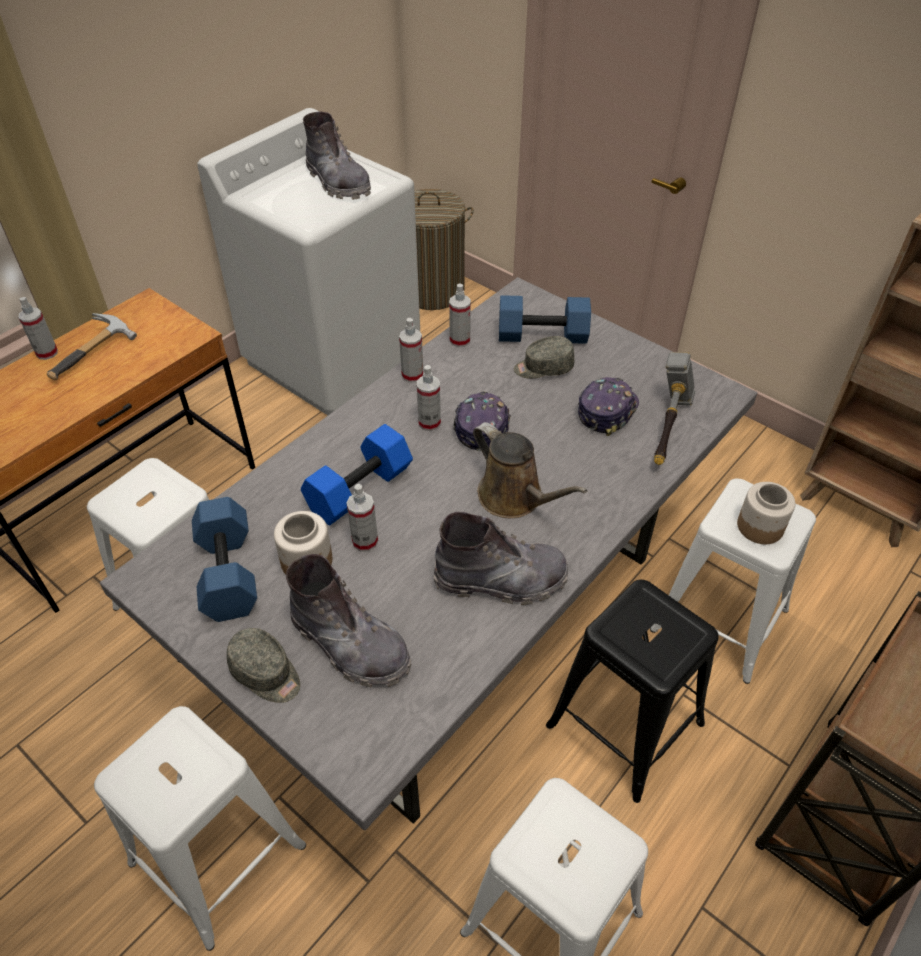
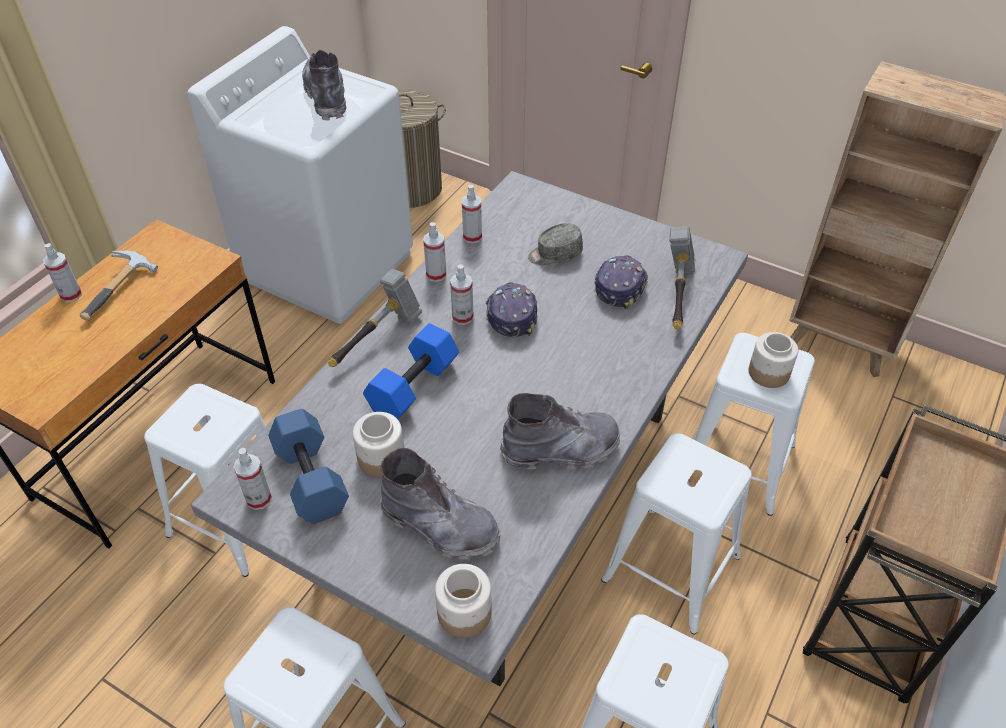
camera: 10 degrees left, 0 degrees up
grey cap [227,628,300,703] -> none
grey boot [303,112,371,200] -> grey boot turned 150 degrees counterclockwise [302,50,346,121]
spray bottle [346,484,378,552] -> spray bottle moved to [234,448,272,510]
brown watering can [473,422,587,518] -> none
blue dumbbell [499,295,591,344] -> none
black stool [546,579,719,803] -> white stool [601,433,752,635]
none -> hammer [328,269,422,367]
none -> jar [435,564,492,638]

